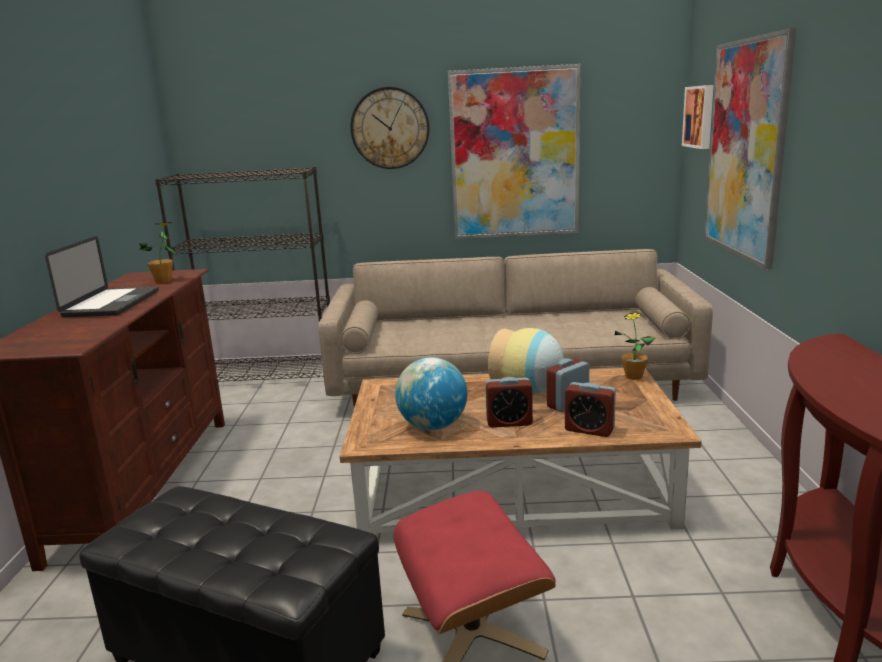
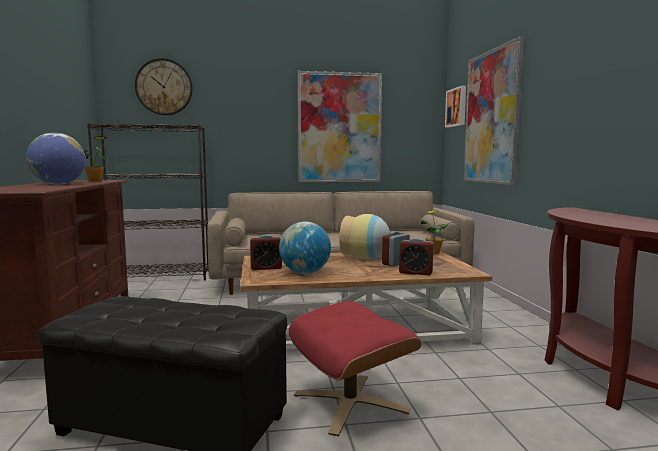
camera: 10 degrees left, 10 degrees down
laptop [45,236,159,317] -> globe [26,133,86,184]
wall clock [350,87,430,169] -> wall clock moved to [135,58,193,115]
alarm clock [485,377,533,428] -> alarm clock moved to [250,235,282,270]

